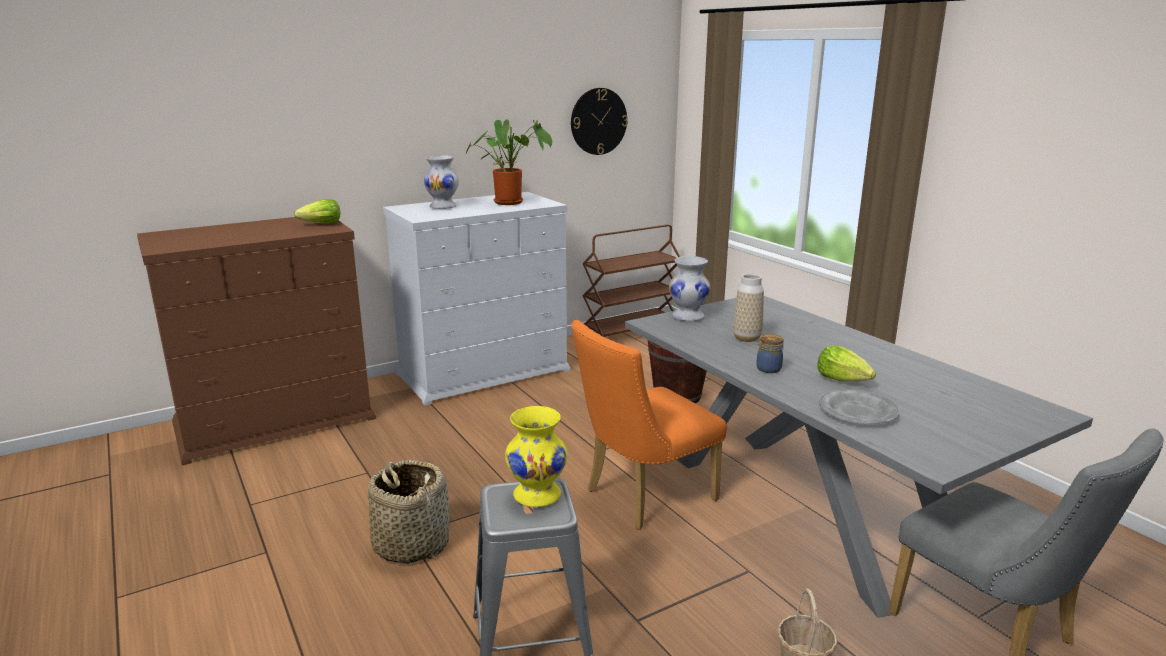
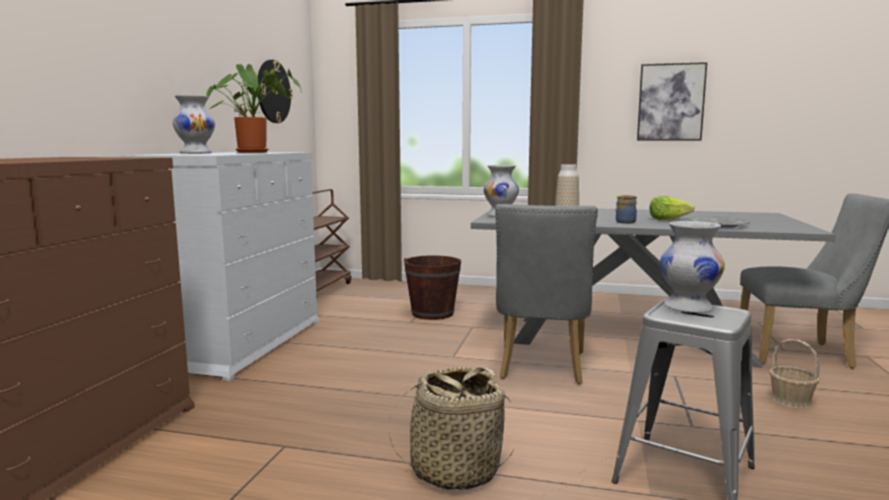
camera: 45 degrees left, 10 degrees down
lettuce [294,199,340,224] -> none
yellow vase [505,406,568,507] -> white vase [660,221,725,313]
orange chair [571,320,727,530] -> grey chair [495,204,598,384]
none -> picture [637,62,707,140]

